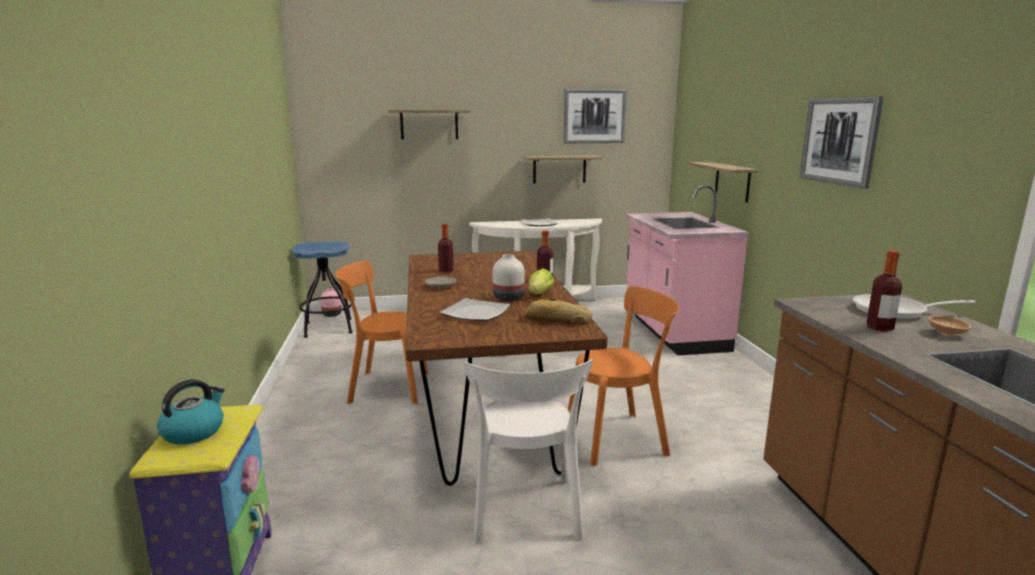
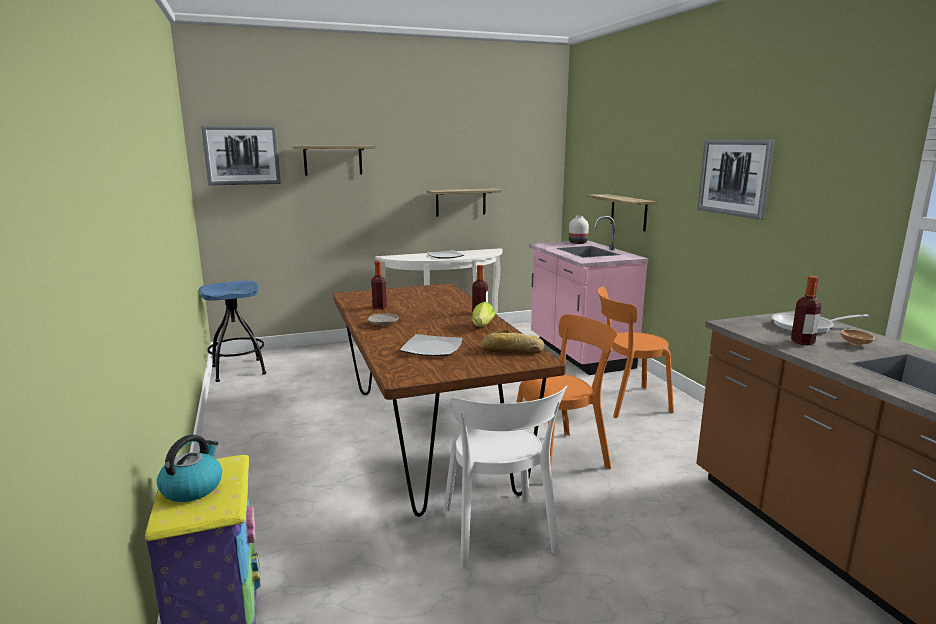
camera: 10 degrees left, 0 degrees up
pink vase [321,288,342,317] -> none
orange chair [335,260,428,404] -> orange chair moved to [591,287,674,418]
white vase [493,254,525,302] -> white vase moved to [569,216,589,244]
picture [564,89,627,143] -> picture moved to [201,126,281,185]

